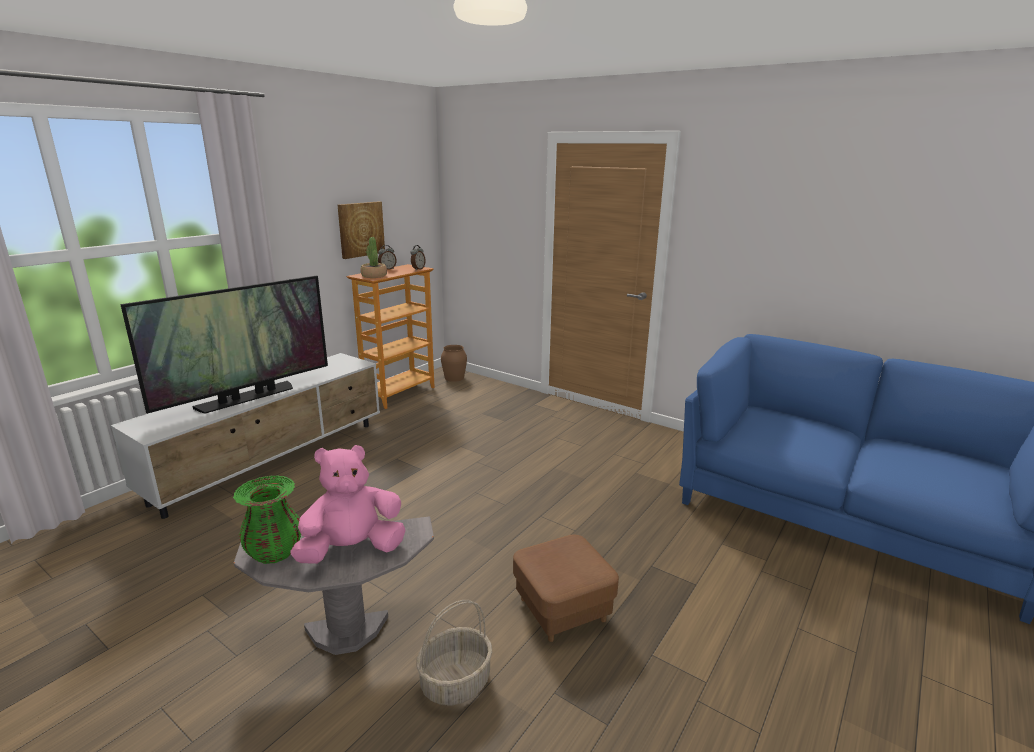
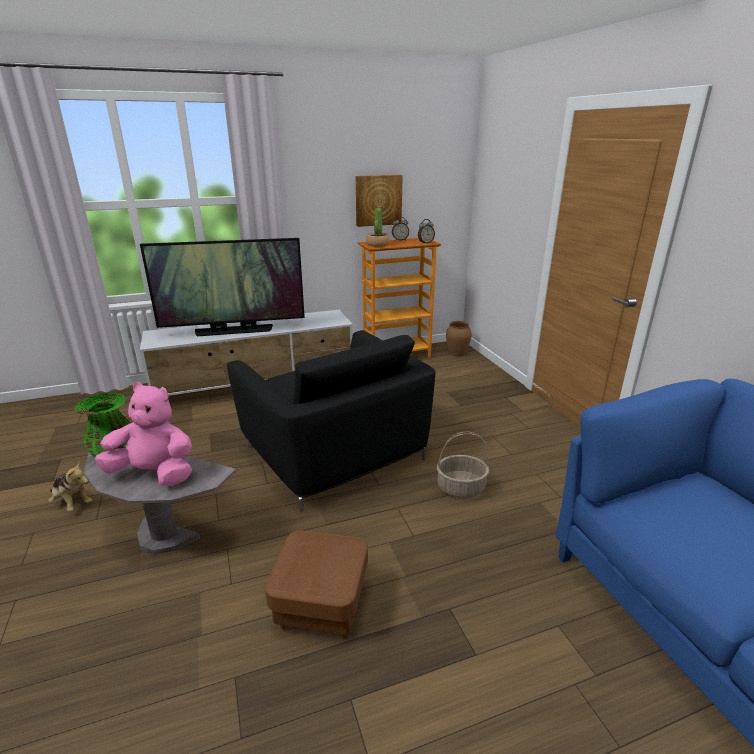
camera: 35 degrees right, 5 degrees up
basket [416,600,492,706] -> basket moved to [437,432,489,498]
none -> plush toy [49,462,93,512]
none -> black armchair [227,330,436,512]

